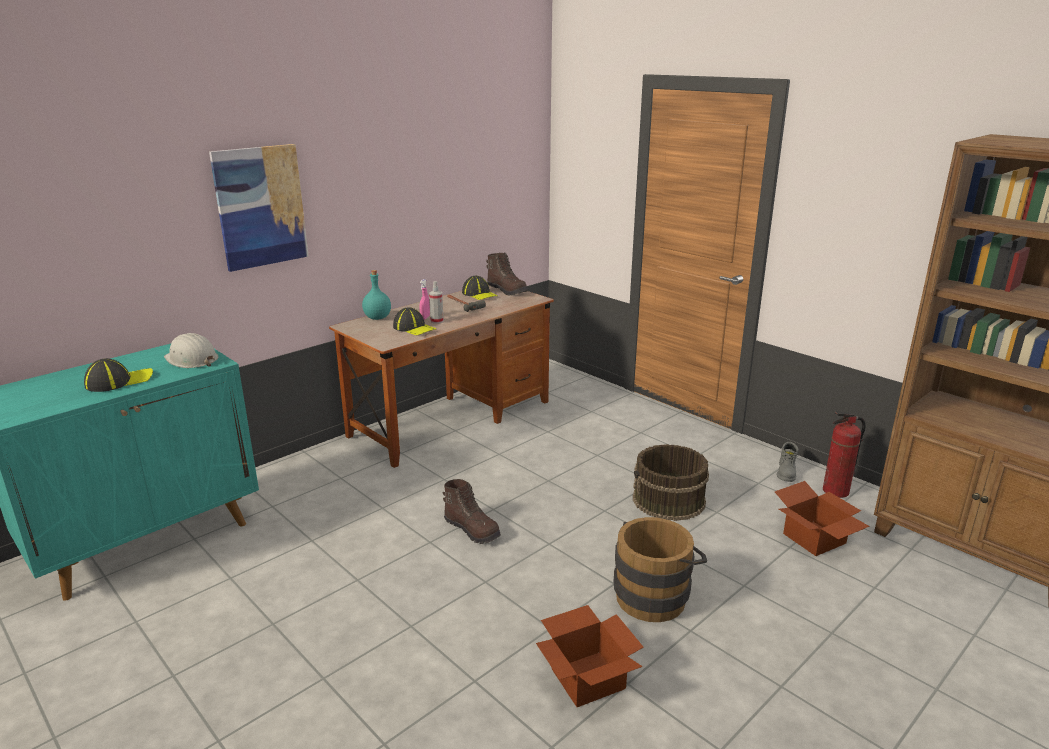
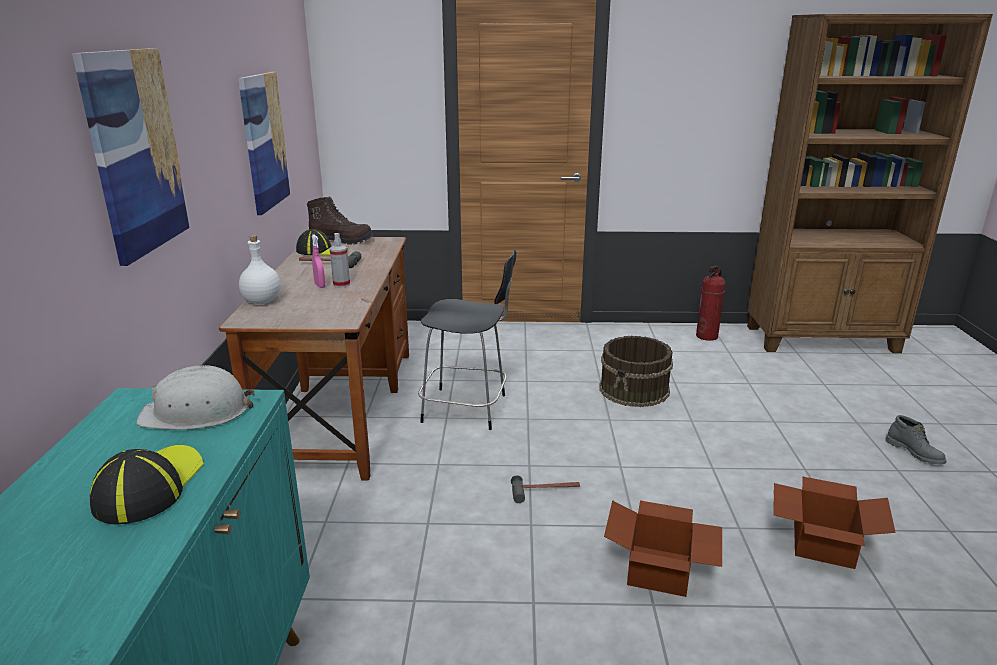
camera: 45 degrees left, 0 degrees up
turquoise bottle [362,270,391,320] -> white bottle [239,235,281,304]
cap [393,307,436,336] -> none
brown boot [443,479,501,544] -> hammer [511,476,580,503]
brown bucket [614,517,707,622] -> none
cardboard box [775,481,870,556] -> cardboard box moved to [604,500,722,597]
grey boot [777,442,799,482] -> grey boot moved to [885,415,947,464]
none -> picture [238,72,291,215]
none -> black chair [418,250,516,430]

